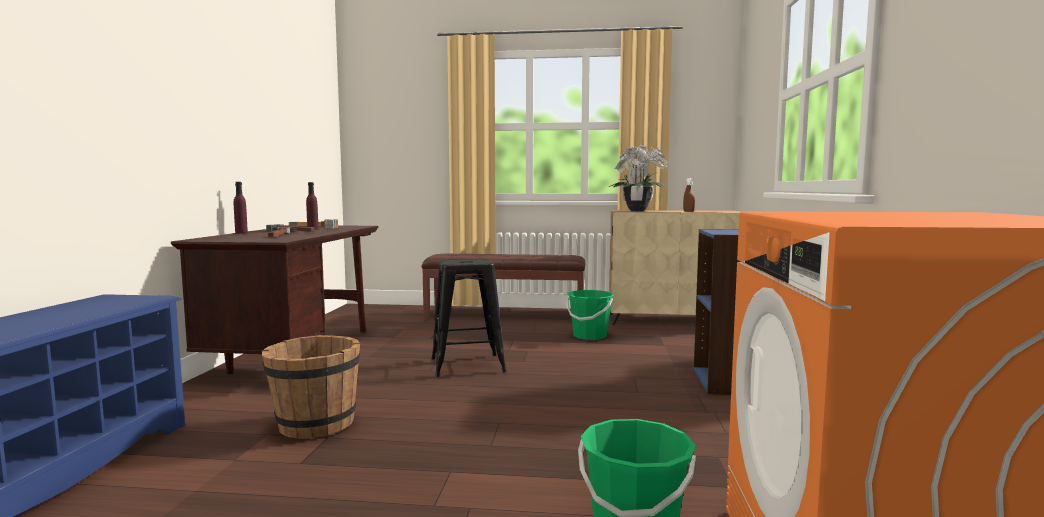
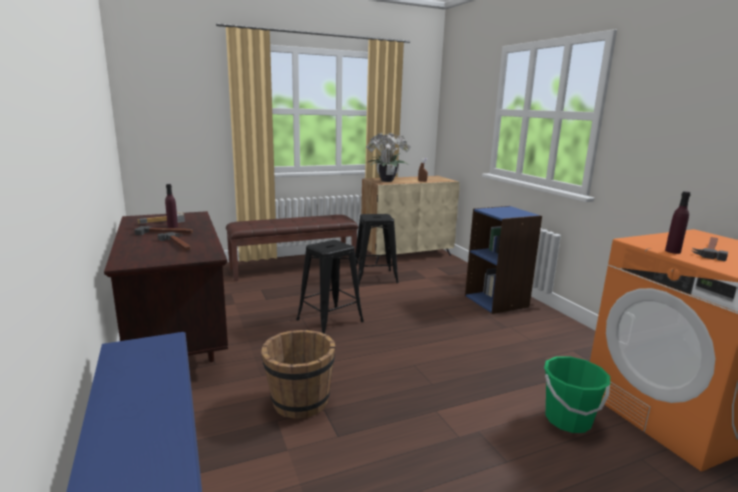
camera: 30 degrees left, 10 degrees up
purple bottle [234,182,248,233] -> purple bottle moved to [665,191,691,254]
green bucket [566,290,614,340] -> black stool [355,214,399,285]
none -> hammer [691,237,728,261]

